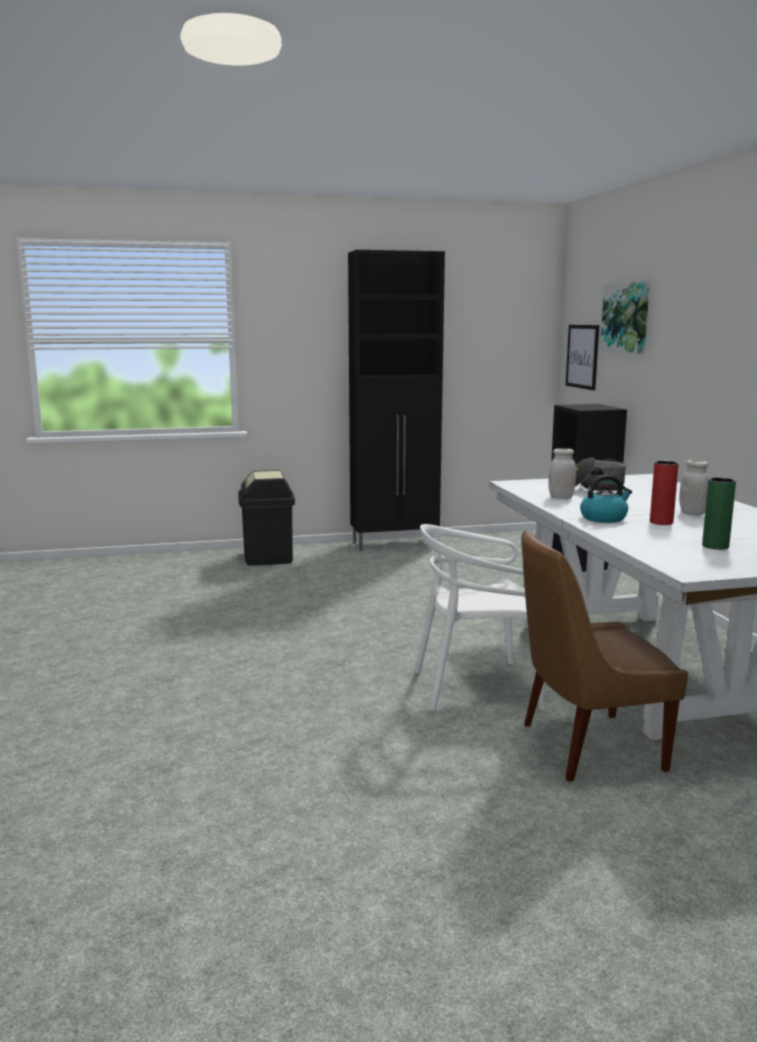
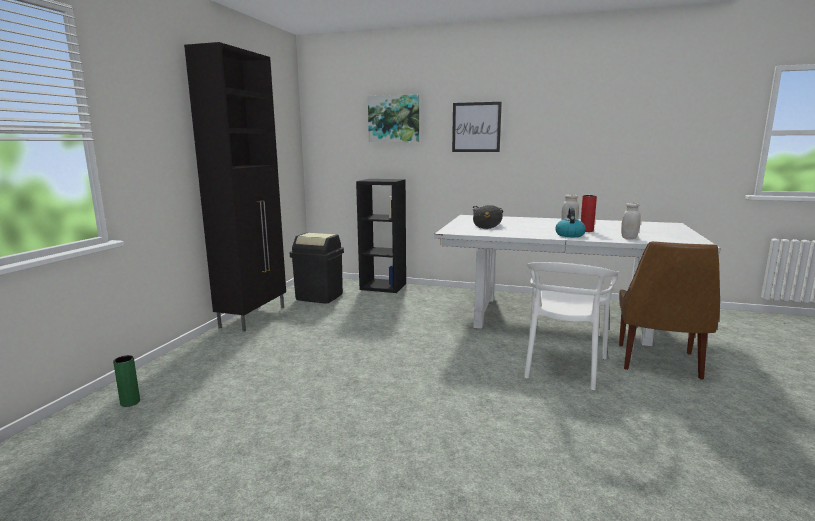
camera: 60 degrees left, 0 degrees up
black trash can [238,470,295,566] -> black trash can moved to [290,233,344,303]
white jar [548,448,576,499] -> white jar moved to [621,202,641,239]
picture [566,325,599,390] -> picture moved to [452,102,502,152]
green vase [702,477,736,550] -> green vase moved to [113,355,140,407]

